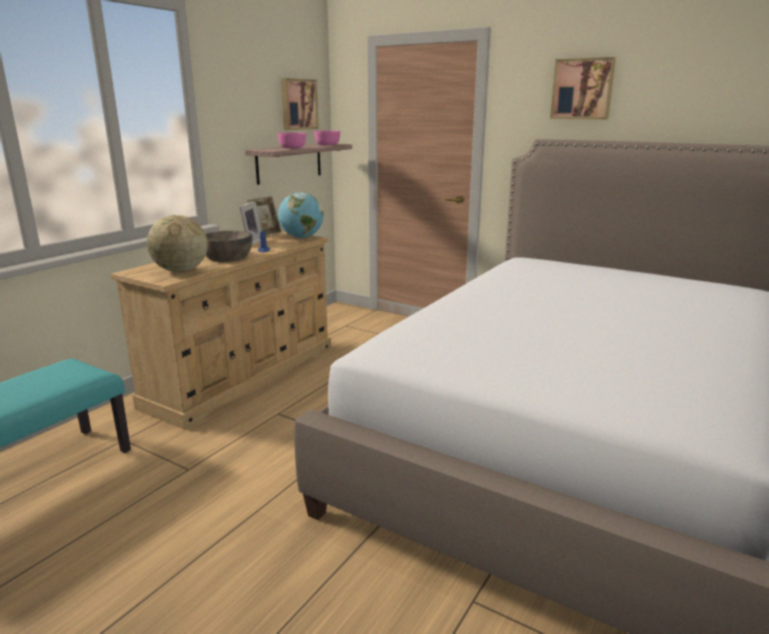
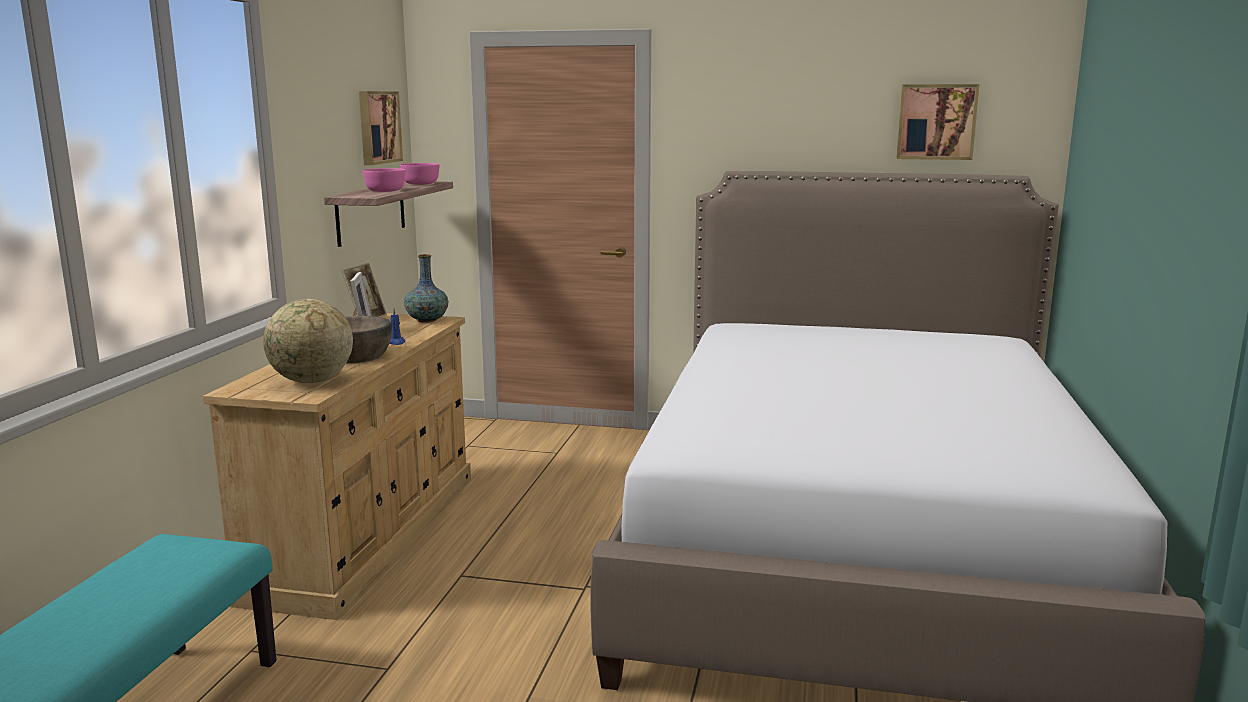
camera: 20 degrees left, 5 degrees down
globe [278,192,323,238] -> vase [404,254,448,323]
picture [550,57,616,120] -> picture moved to [896,84,979,160]

